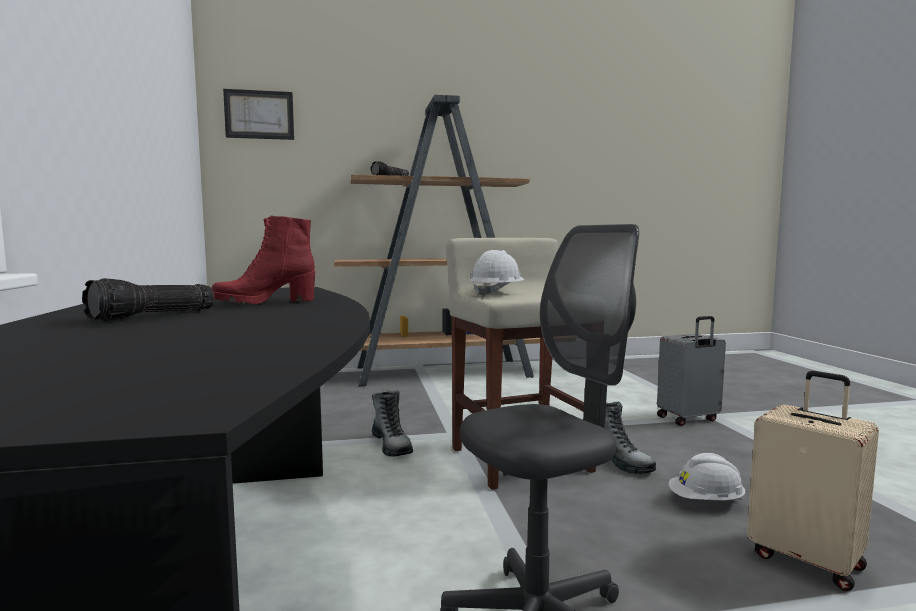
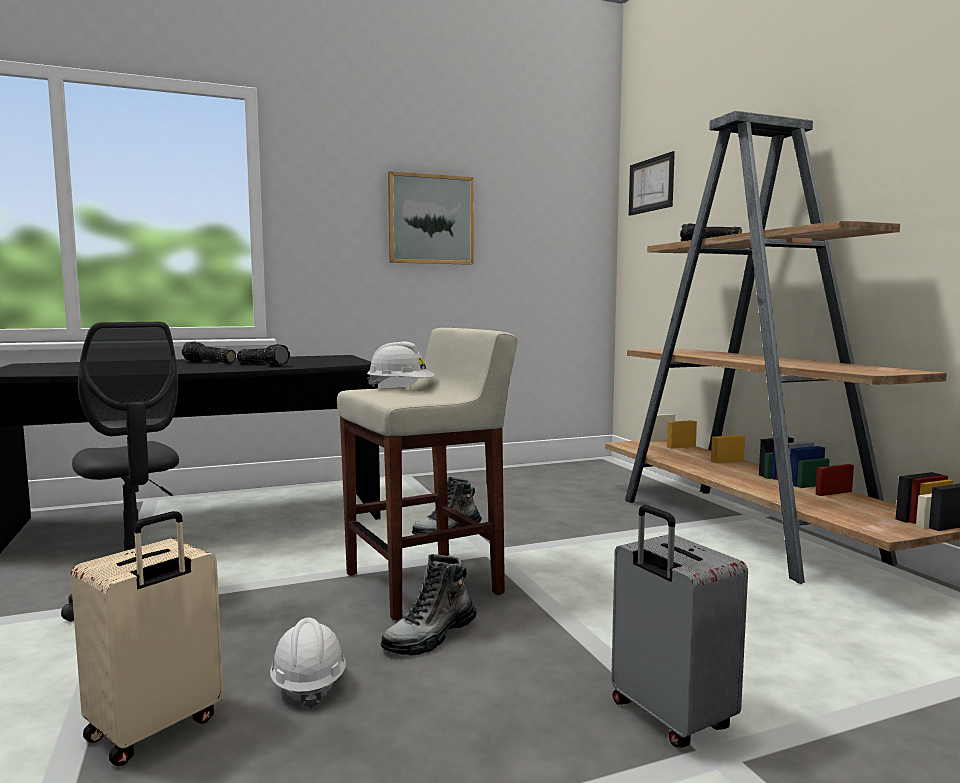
camera: 80 degrees right, 0 degrees up
red boot [211,215,315,304] -> flashlight [237,344,290,366]
none -> picture [388,171,474,265]

